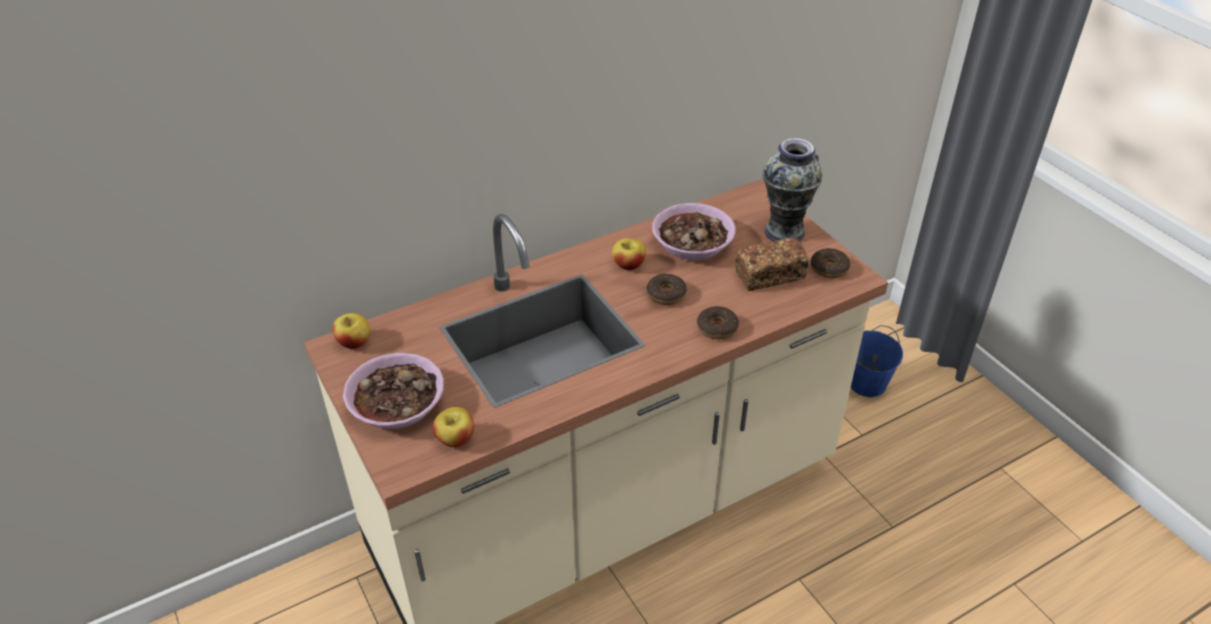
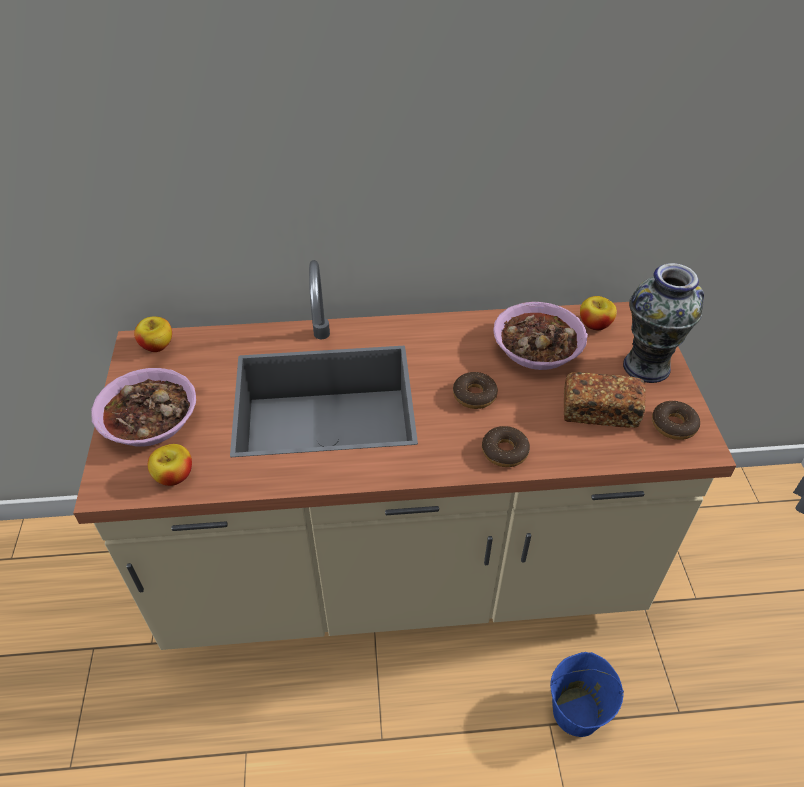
camera: 25 degrees right, 5 degrees up
apple [612,238,646,270] -> apple moved to [580,296,617,330]
blue bucket [851,325,903,397] -> blue bucket moved to [550,652,624,737]

